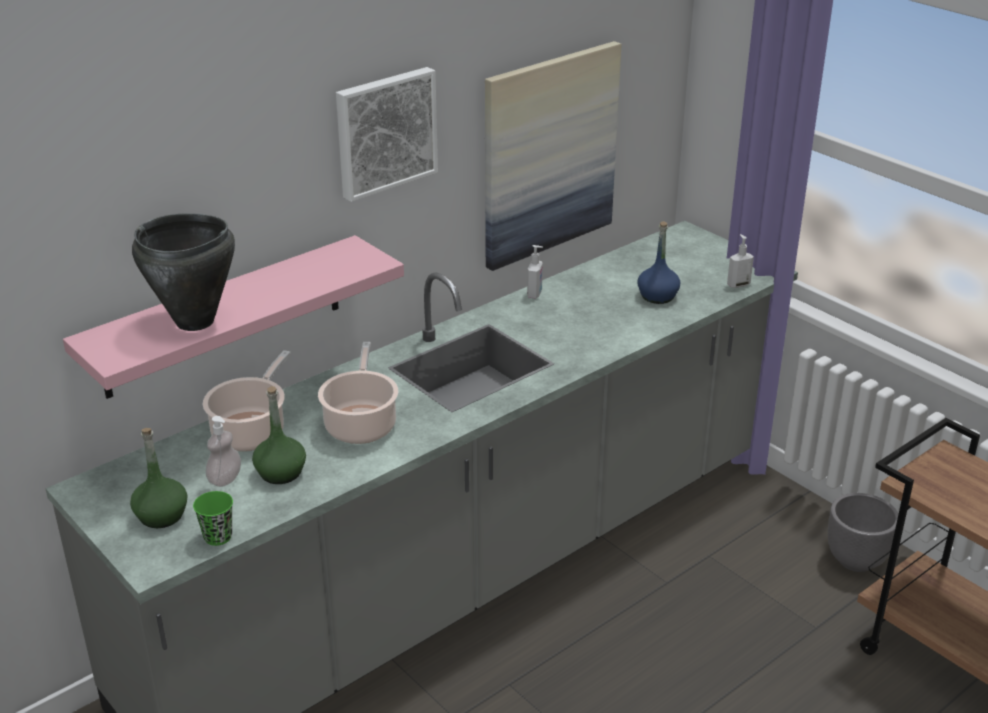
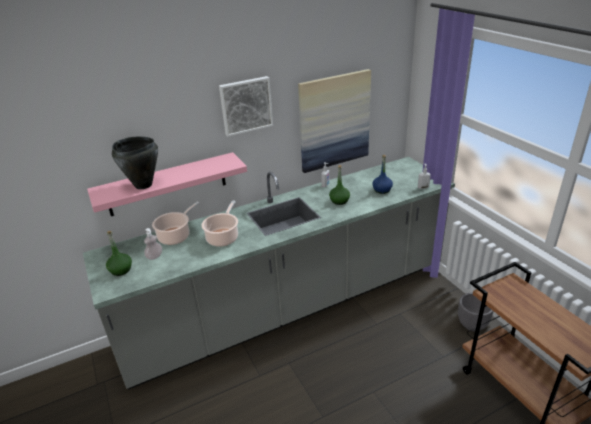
camera: 15 degrees right, 0 degrees up
green cup [193,491,233,546] -> none
green bottle [252,386,306,484] -> green bottle moved to [329,165,350,205]

